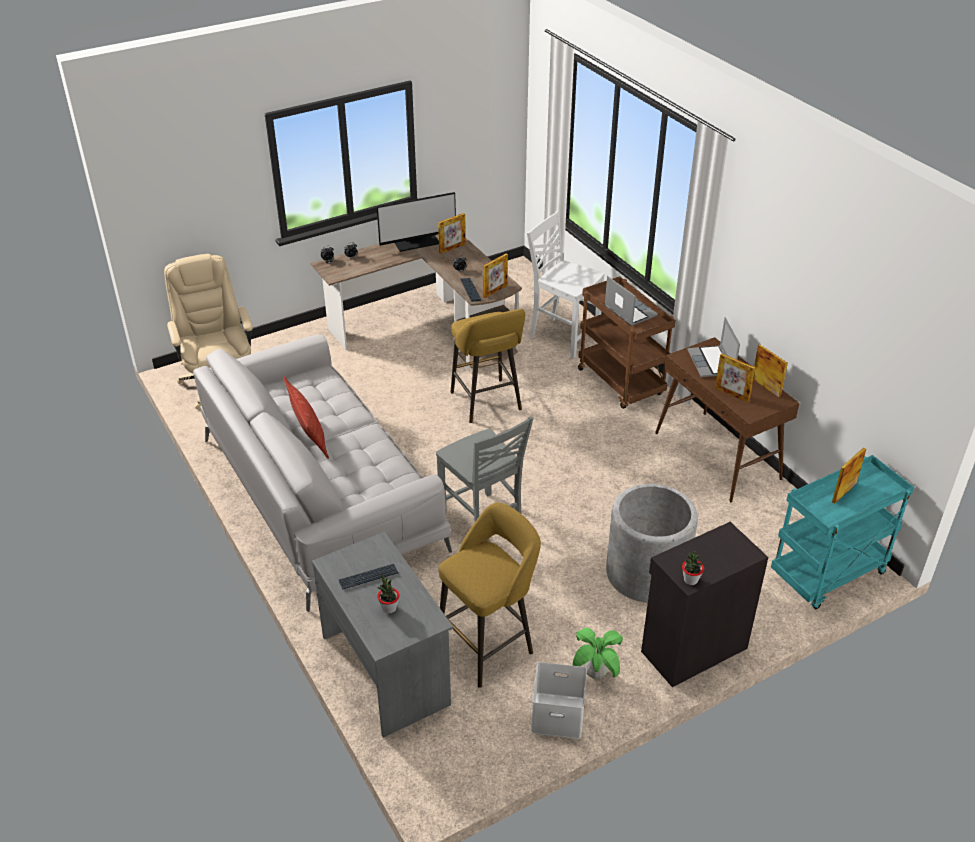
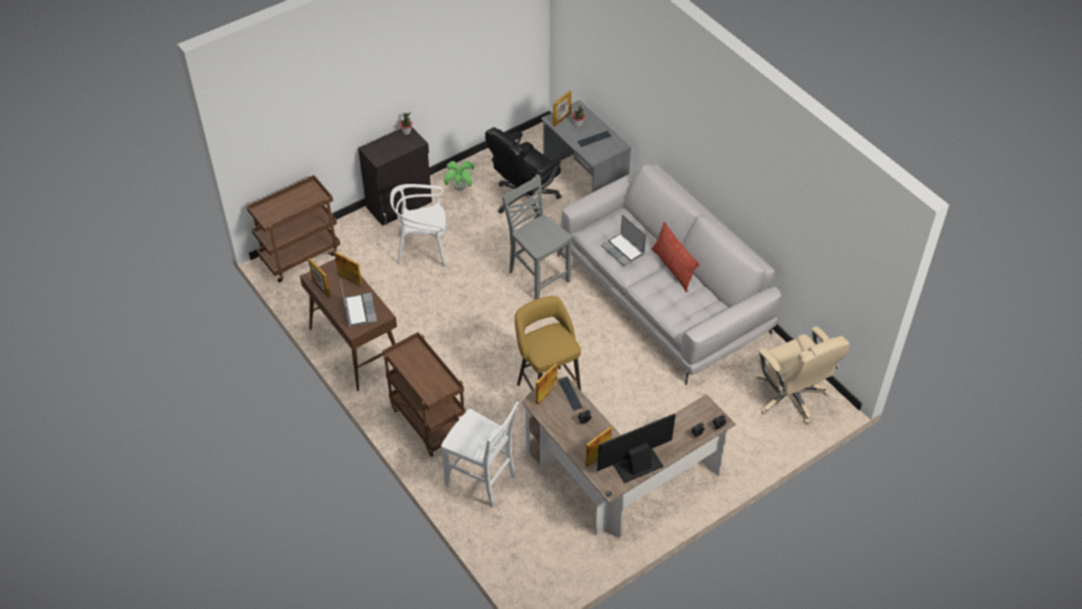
camera: 175 degrees right, 10 degrees up
yellow stool [439,503,541,688] -> black office chair [485,127,562,219]
white storage box [531,662,587,739] -> none
laptop [604,276,658,326] -> laptop moved to [601,214,646,266]
grey planter [606,484,698,603] -> white chair [390,184,447,267]
turquoise cart [771,455,914,609] -> brown cart [246,175,340,283]
picture frame [832,447,866,503] -> picture frame moved to [553,91,572,127]

